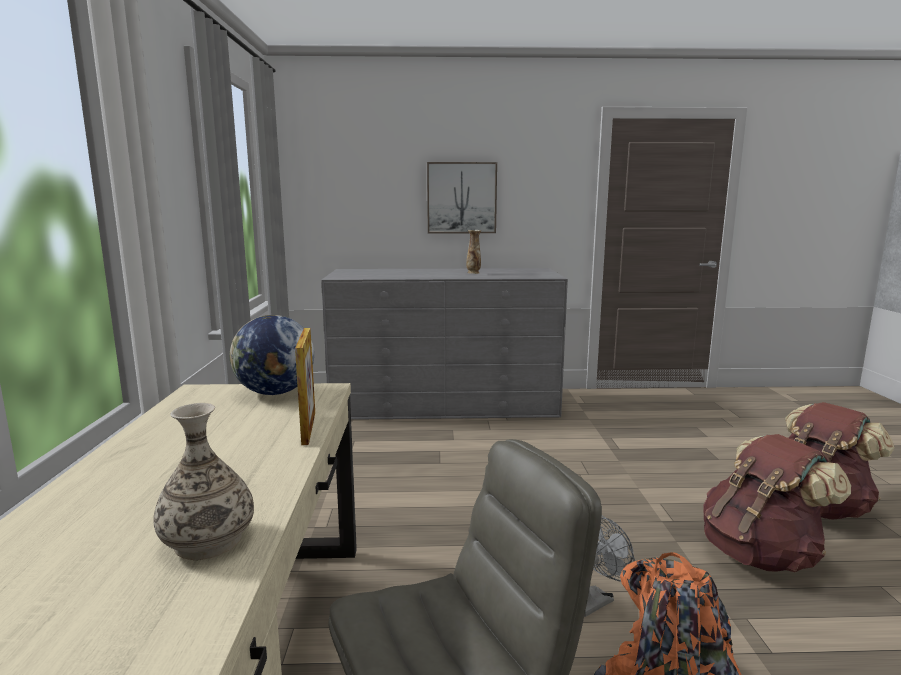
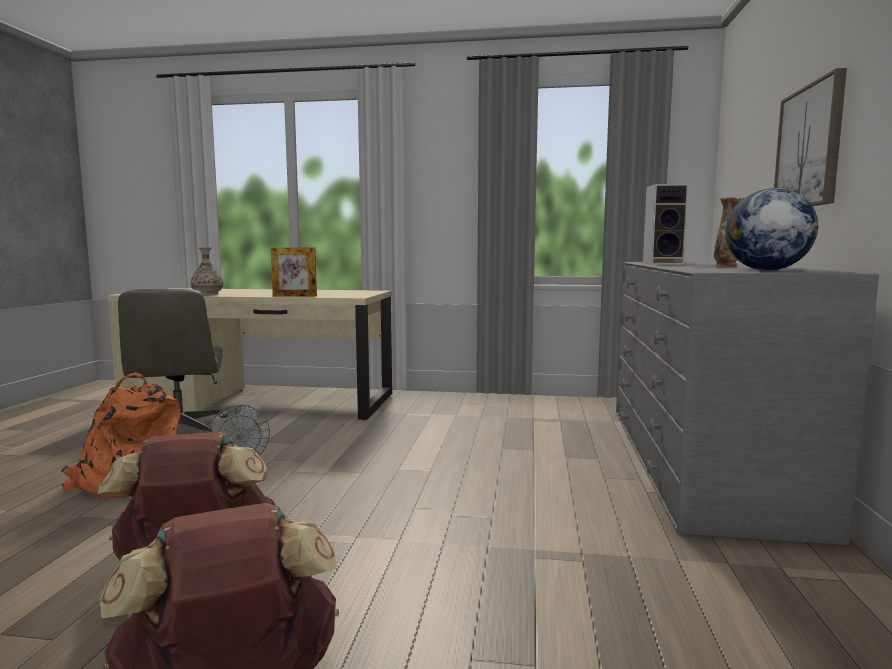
camera: 100 degrees right, 5 degrees down
globe [230,315,314,395] -> globe moved to [725,188,819,271]
none -> speaker [643,184,689,265]

